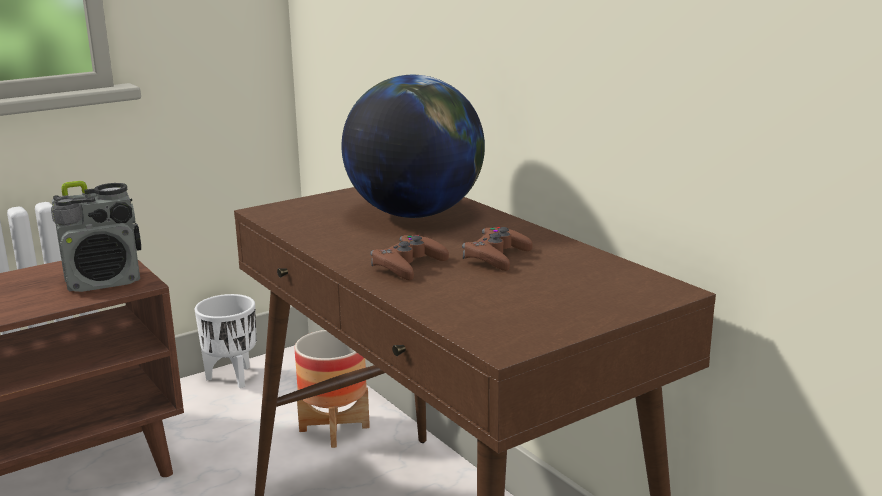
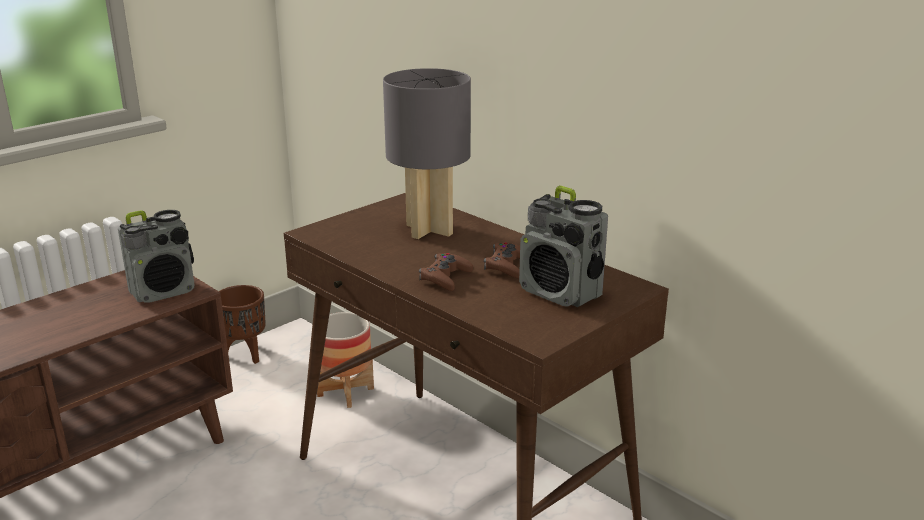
camera: 10 degrees left, 5 degrees up
white planter [195,294,257,388] -> brown planter [219,285,266,364]
globe [342,75,485,218] -> grey table lamp [383,68,471,239]
none -> radio [519,186,608,307]

